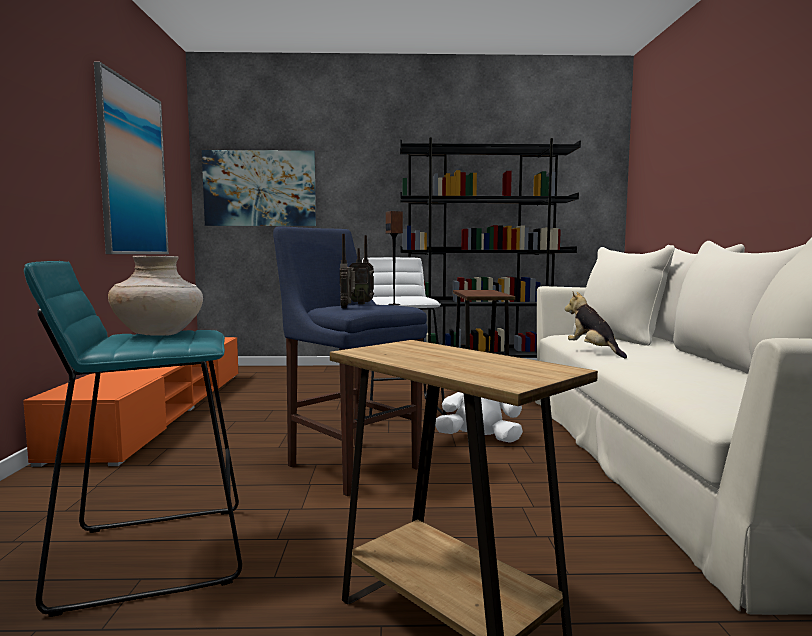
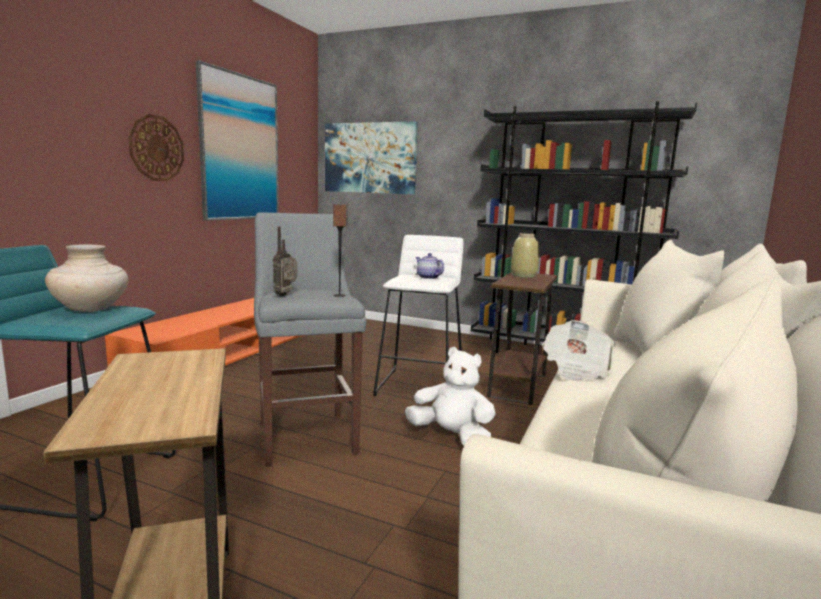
camera: 25 degrees right, 5 degrees up
blue stool [273,226,427,496] -> grey stool [254,212,367,467]
radio [349,235,374,304] -> none
plush toy [565,292,627,359] -> newspaper [542,320,616,381]
none -> wall clock [128,114,184,181]
none -> teapot [416,253,444,279]
none -> beige vase [511,233,539,278]

